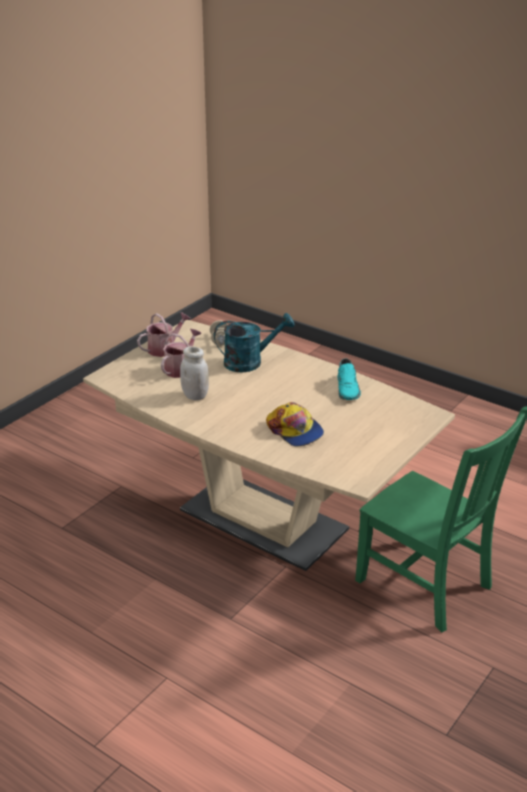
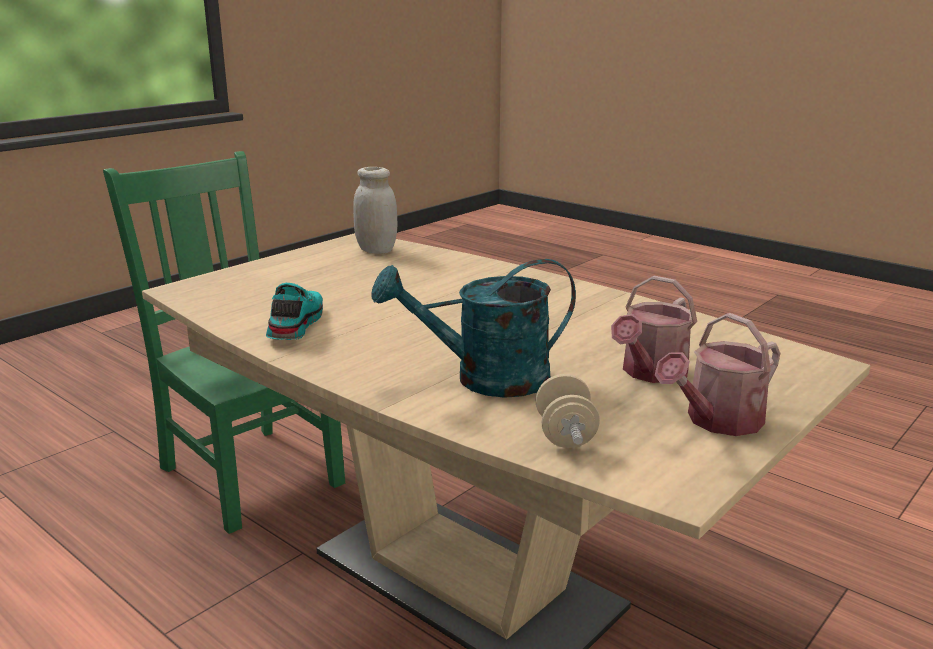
camera: 175 degrees left, 10 degrees down
white jar [180,346,209,400] -> white jar moved to [353,167,397,254]
cap [266,402,324,446] -> none

